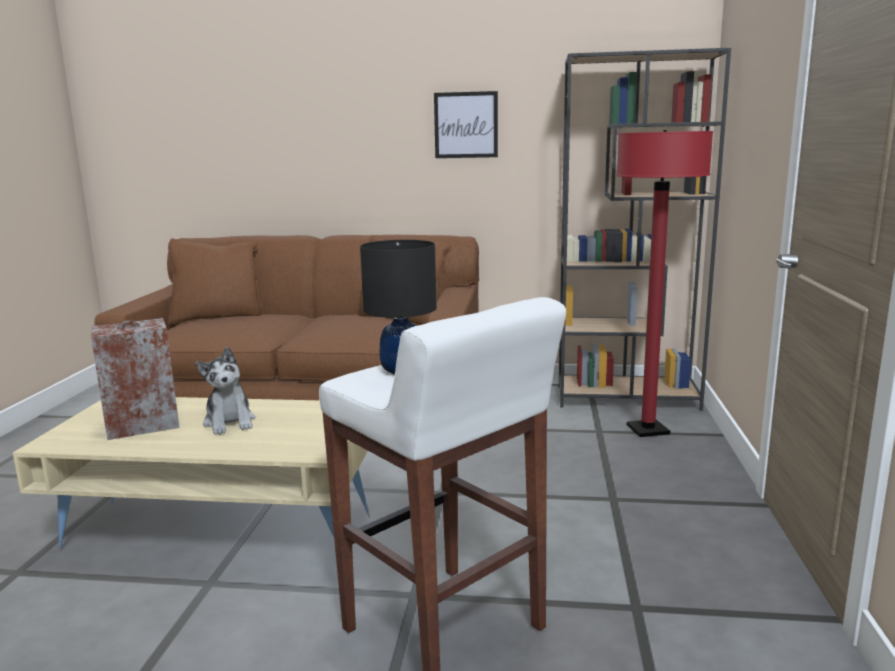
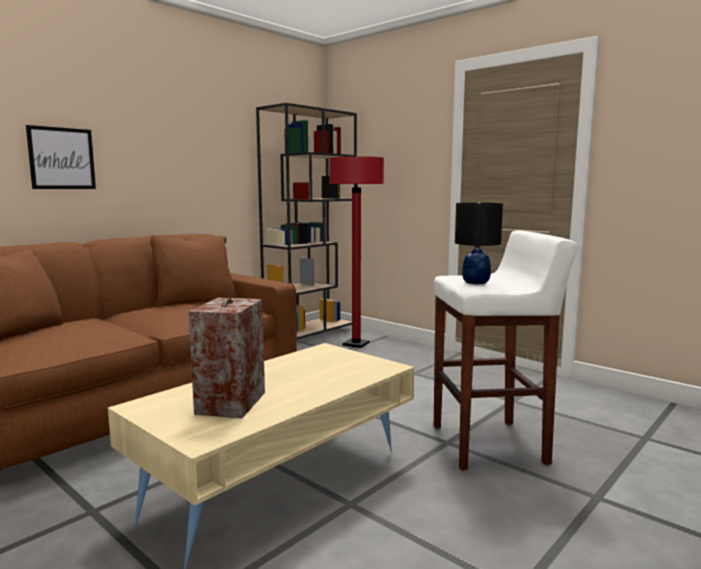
camera: 55 degrees left, 5 degrees down
plush toy [196,347,255,435] -> none
picture [434,91,498,158] -> picture moved to [26,125,96,189]

